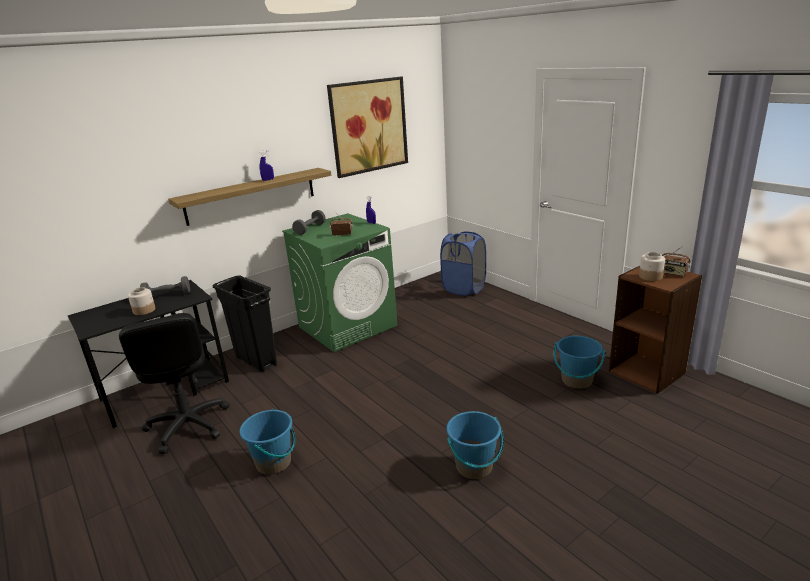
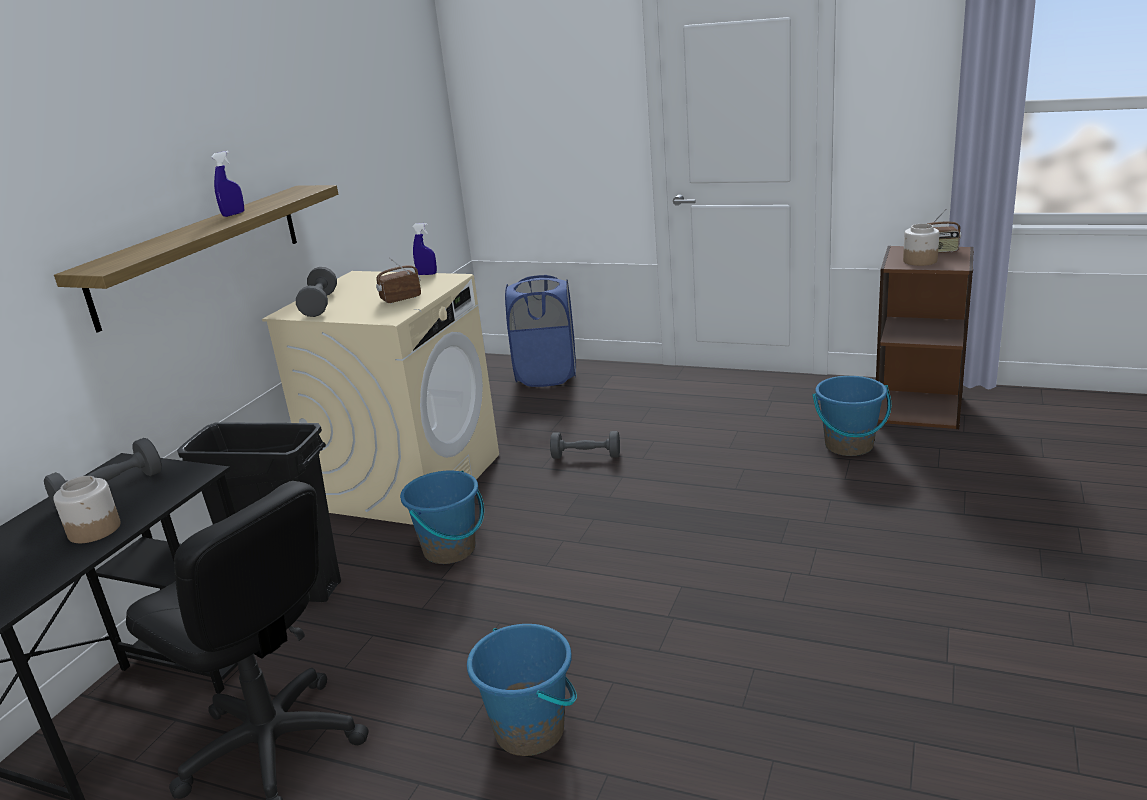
camera: 30 degrees left, 0 degrees up
green washing machine [282,213,398,352] -> beige washing machine [262,271,499,525]
picture [327,77,408,178] -> none
blue bucket [446,411,504,479] -> blue bucket moved to [400,470,484,564]
none -> grey dumbbell [550,431,620,459]

